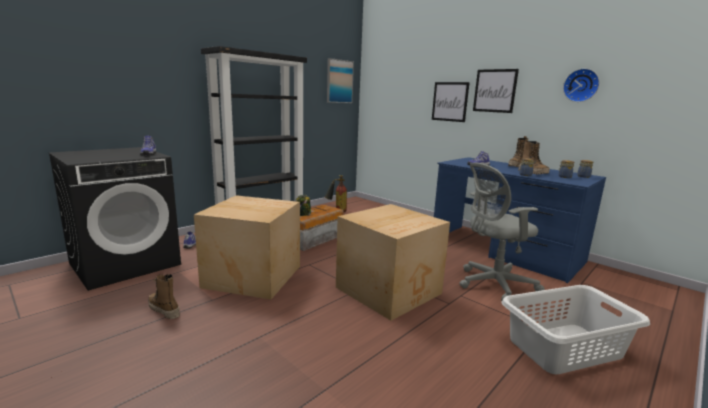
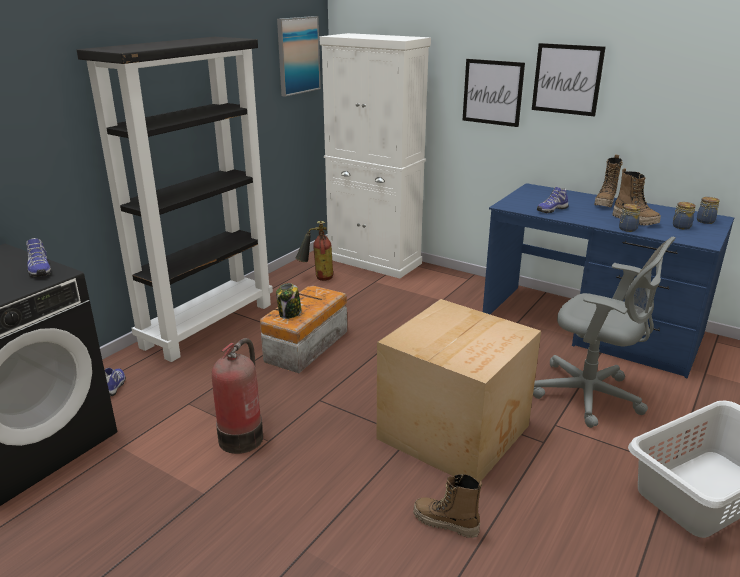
camera: 10 degrees left, 10 degrees up
boot [148,274,180,319] -> boot moved to [413,474,482,538]
cardboard box [194,195,300,299] -> fire extinguisher [212,338,263,454]
grey office chair [460,163,545,301] -> grey office chair turned 120 degrees counterclockwise [533,236,676,428]
wall clock [563,68,600,102] -> none
none -> white cabinet [319,33,431,279]

